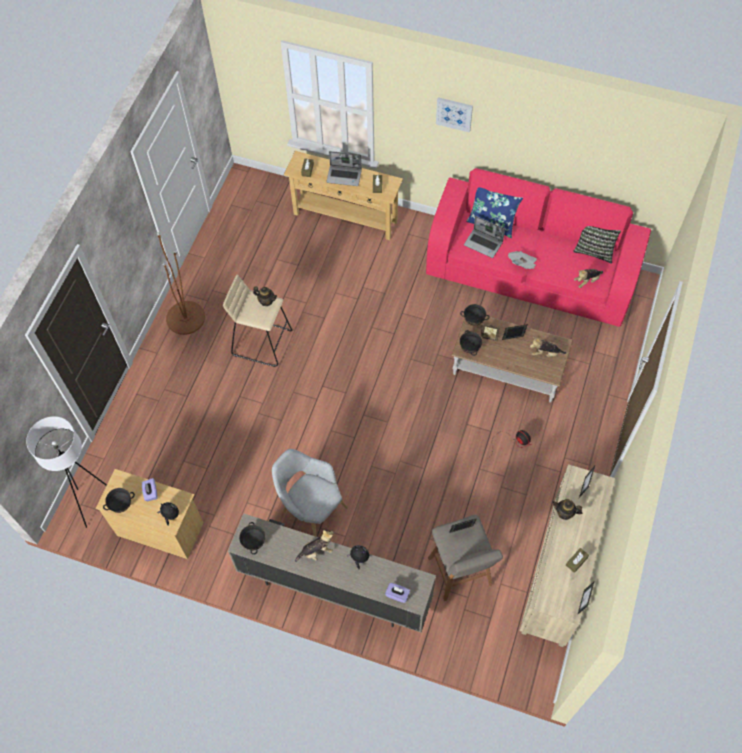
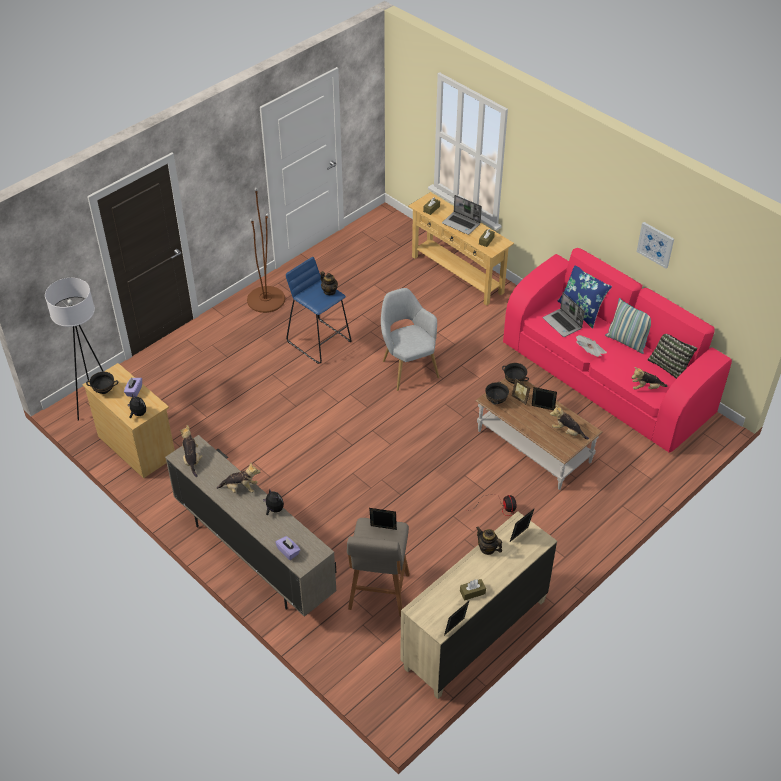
camera: 25 degrees right, 15 degrees down
beige stool [223,275,292,367] -> blue stool [286,257,352,364]
black bowl [239,522,265,555] -> plush toy [180,425,203,477]
grey armchair [272,449,348,537] -> grey armchair moved to [381,288,439,391]
picture [436,97,473,133] -> picture moved to [637,222,674,269]
none -> pillow [605,298,651,354]

